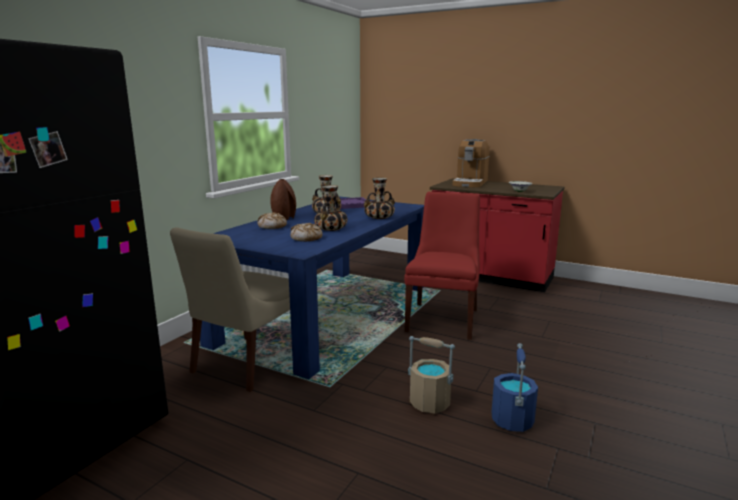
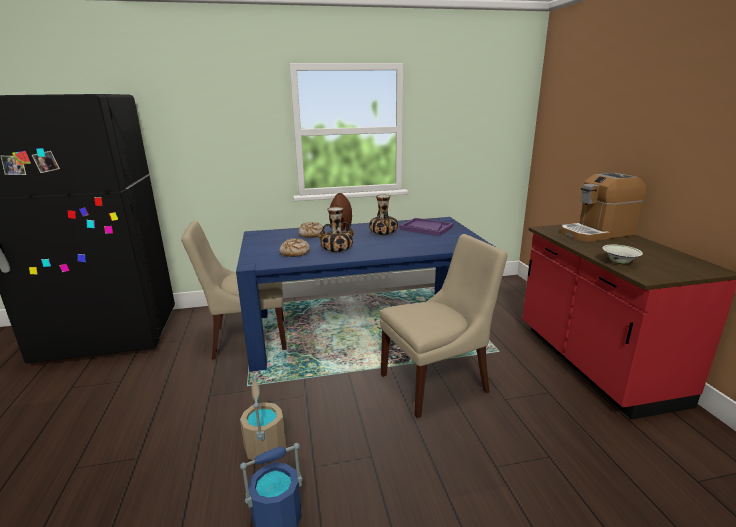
camera: 50 degrees right, 5 degrees up
vase [364,178,395,219] -> none
red chair [404,192,480,340] -> beige chair [380,234,508,418]

